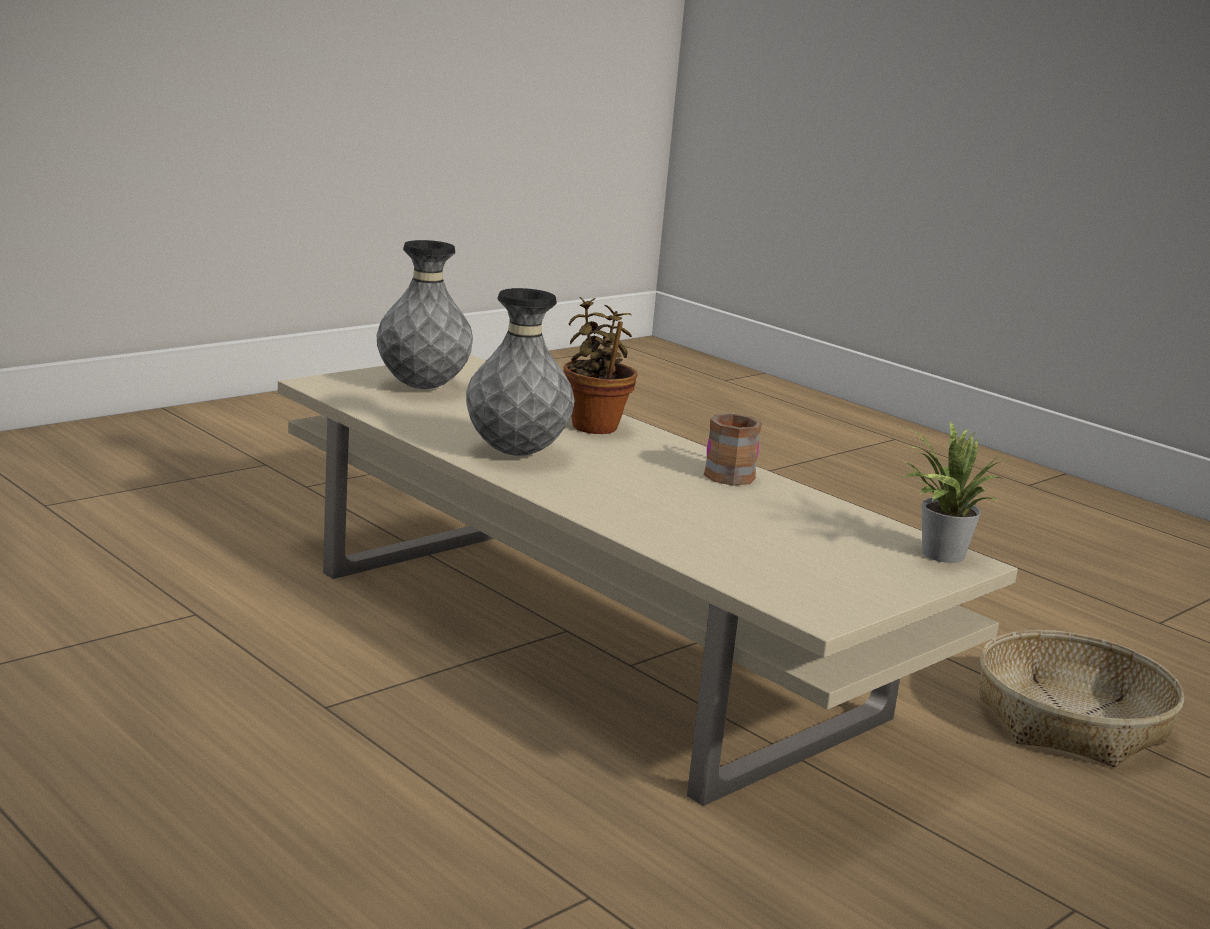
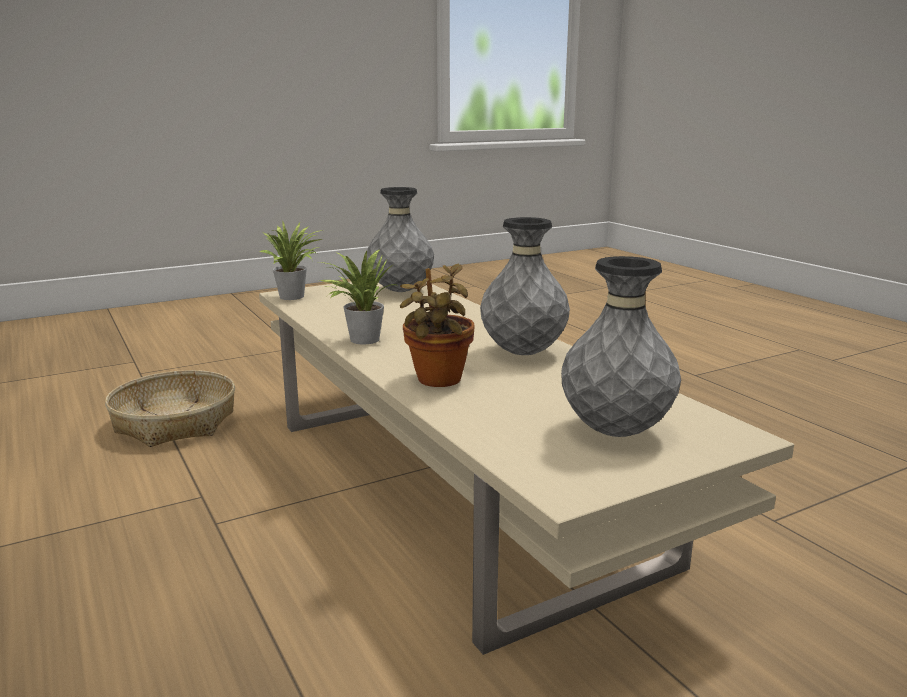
camera: 165 degrees left, 0 degrees up
mug [704,413,762,486] -> potted plant [319,249,397,344]
none -> grey vase [367,187,434,292]

